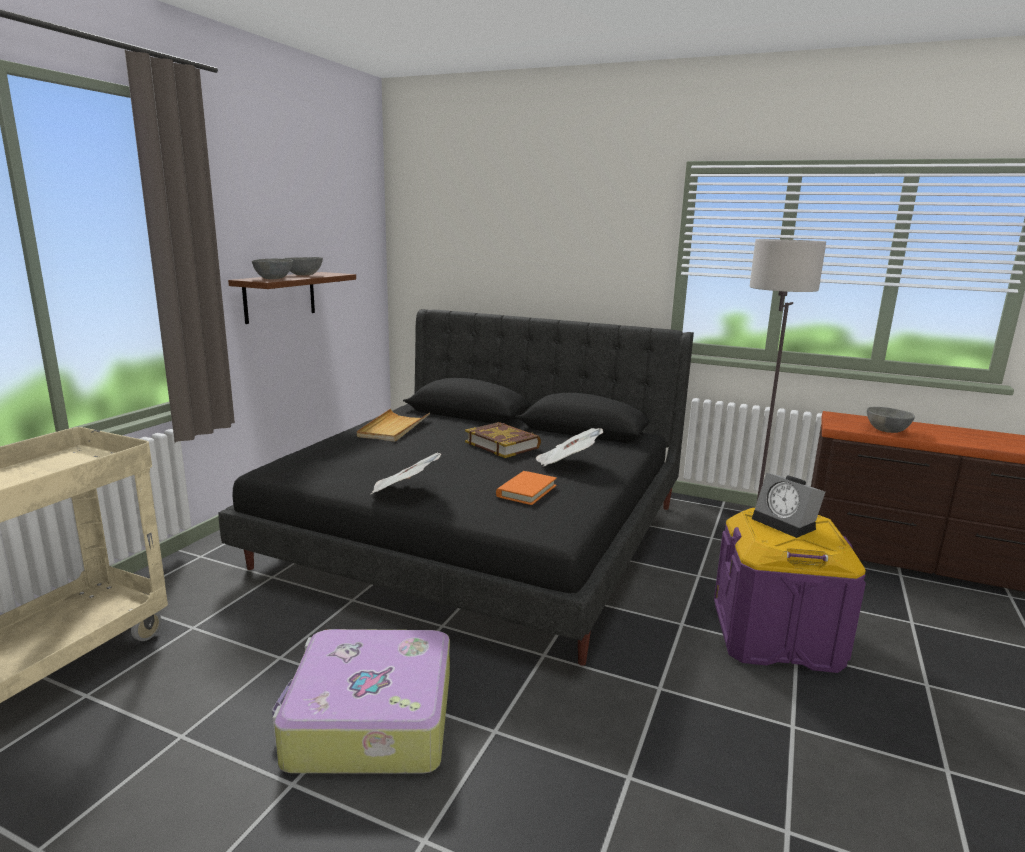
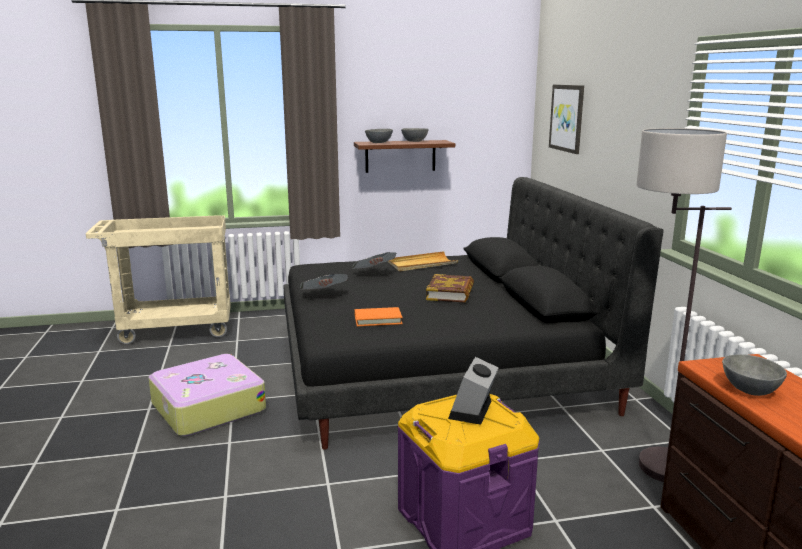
camera: 55 degrees right, 0 degrees up
newspaper [536,428,603,466] -> newspaper moved to [352,252,397,269]
none -> picture [549,84,584,154]

